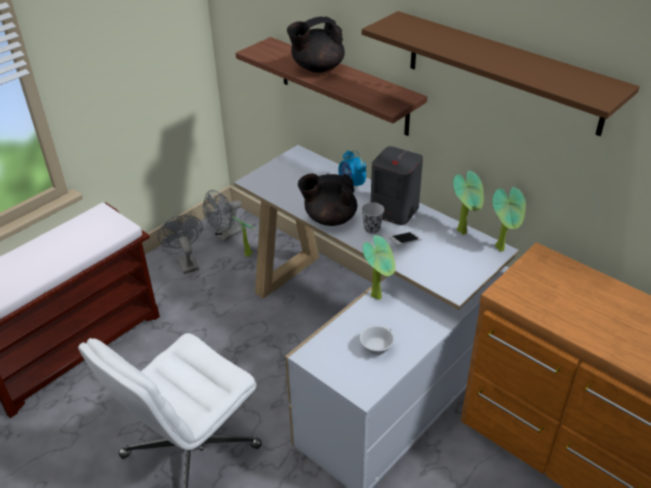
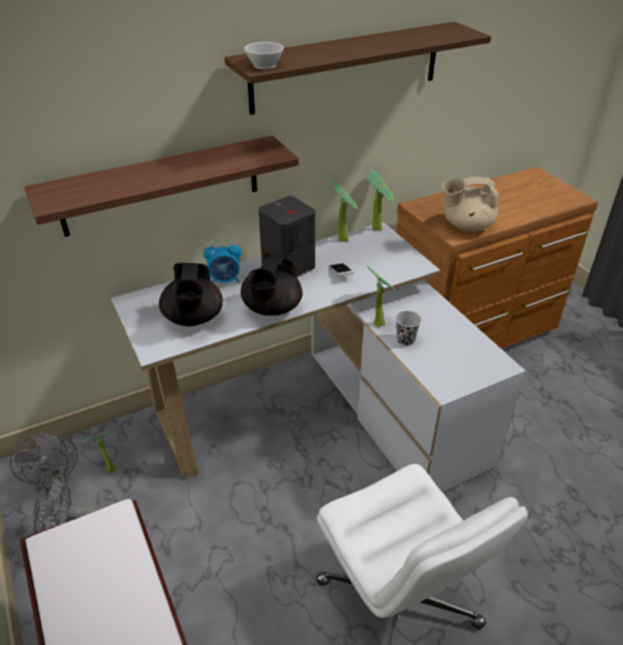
camera: 70 degrees left, 0 degrees up
black teapot [287,16,345,73] -> black teapot moved to [159,263,223,326]
white cup [360,325,395,356] -> white cup moved to [244,42,284,69]
black cup [361,202,384,234] -> black cup moved to [396,311,421,346]
none -> beige teapot [442,177,499,232]

